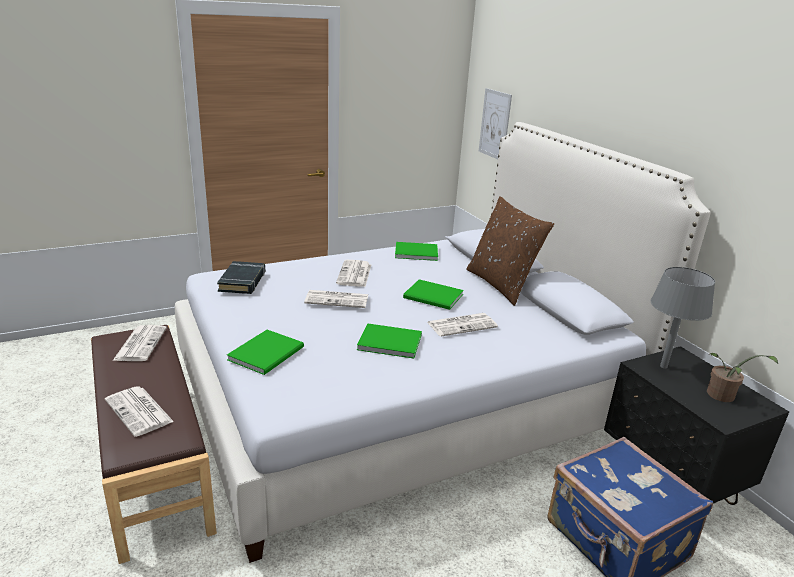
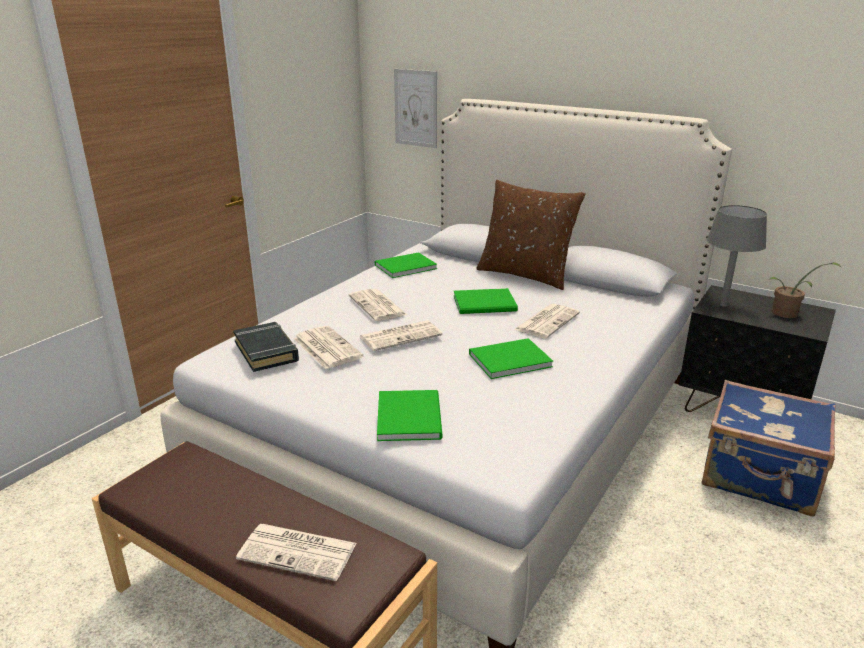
camera: 30 degrees left, 0 degrees up
newspaper [113,325,167,361] -> newspaper moved to [294,326,363,369]

